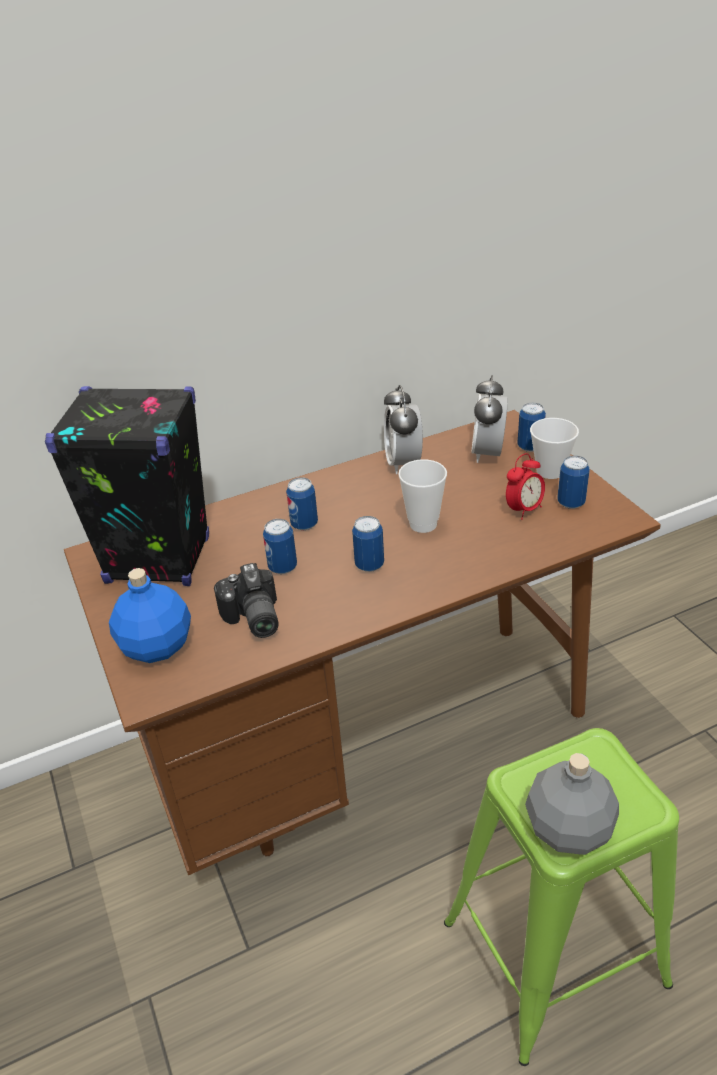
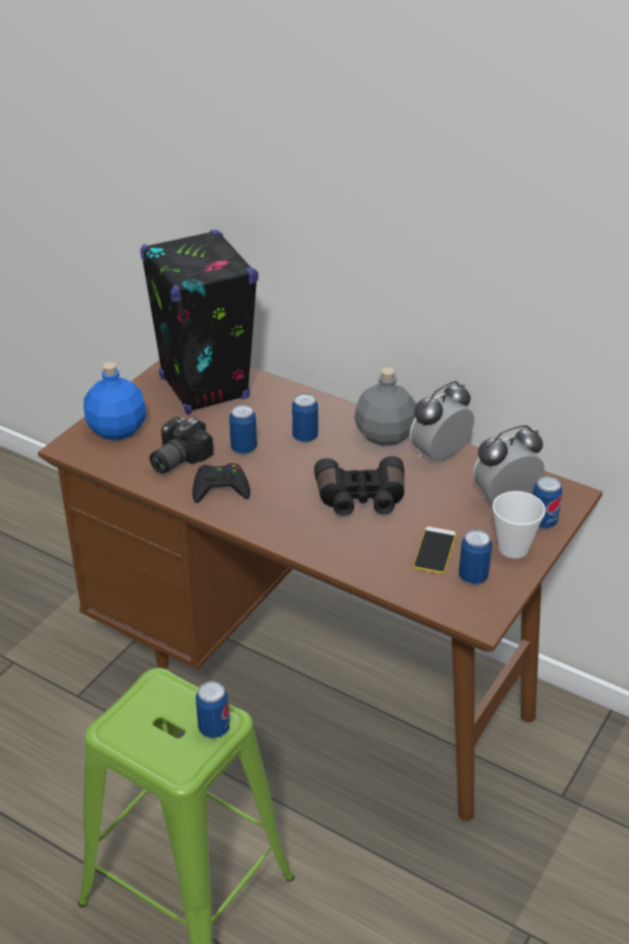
camera: 55 degrees right, 0 degrees up
can [352,516,384,572] -> can moved to [196,681,230,738]
cup [398,459,447,533] -> black binoculars [314,456,404,516]
alarm clock [506,453,545,520] -> phone [413,526,456,574]
grey bottle [525,753,619,855] -> grey bottle moved to [354,368,417,446]
none -> black game controller [192,463,250,503]

